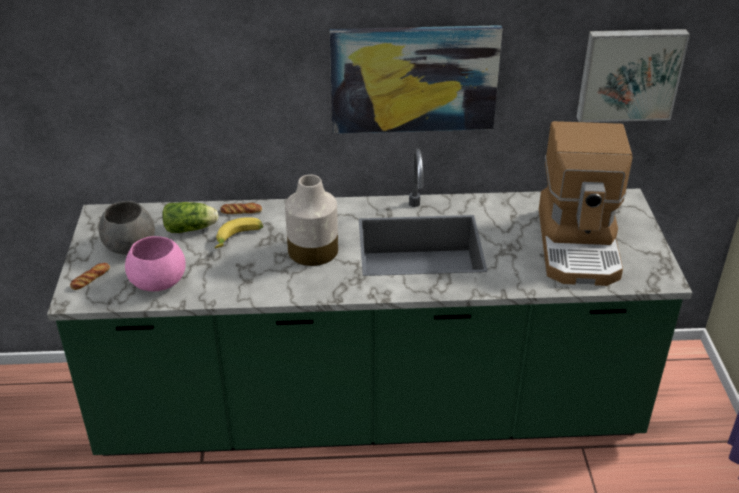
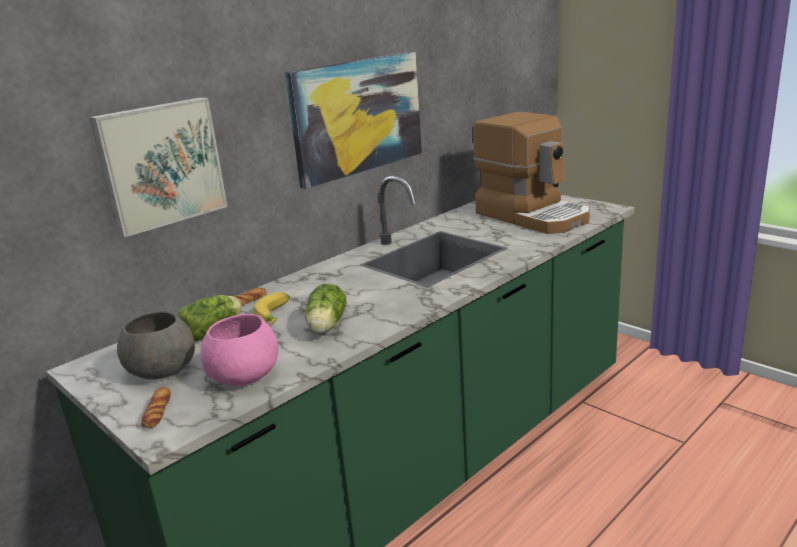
camera: 40 degrees left, 15 degrees down
beige vase [285,175,338,266] -> none
picture [576,29,690,122] -> picture moved to [89,97,228,238]
none -> lettuce [305,284,347,334]

